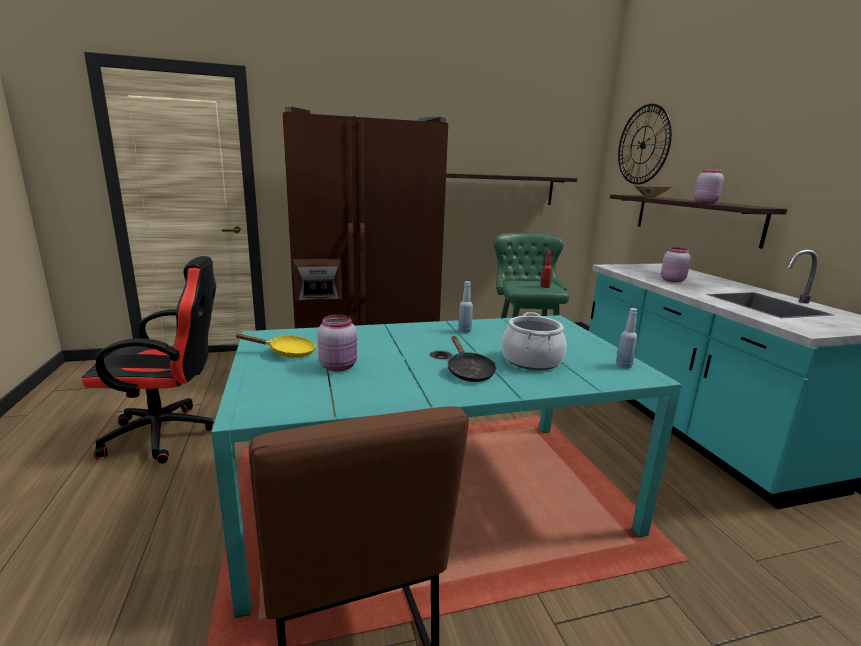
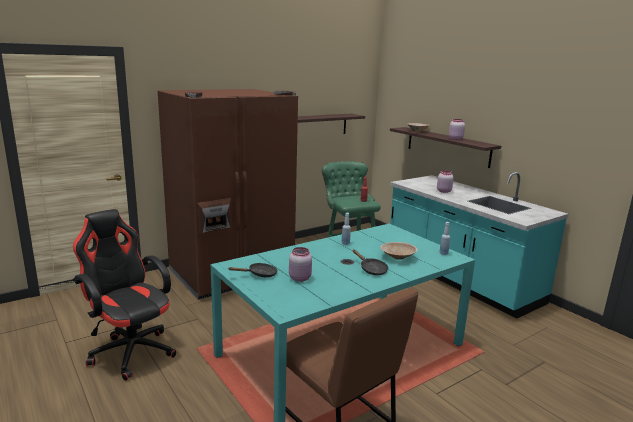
camera: 20 degrees left, 0 degrees up
black office chair [82,256,216,464] -> black office chair turned 105 degrees counterclockwise [73,209,176,381]
yellow frying pan [235,334,316,358] -> black frying pan [229,263,278,277]
cooking pot [502,312,566,370] -> beige bowl [380,242,418,260]
wall clock [618,104,672,185] -> none

